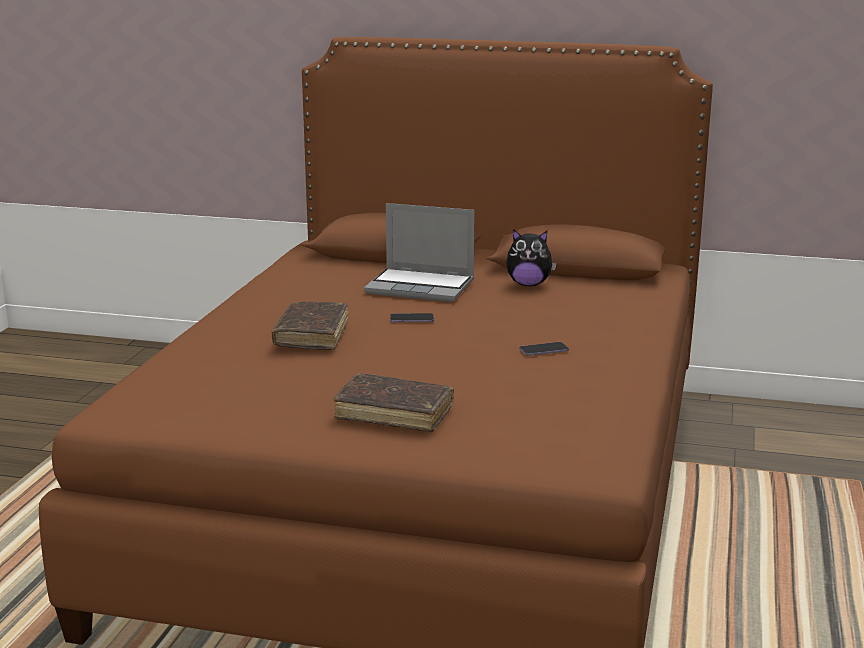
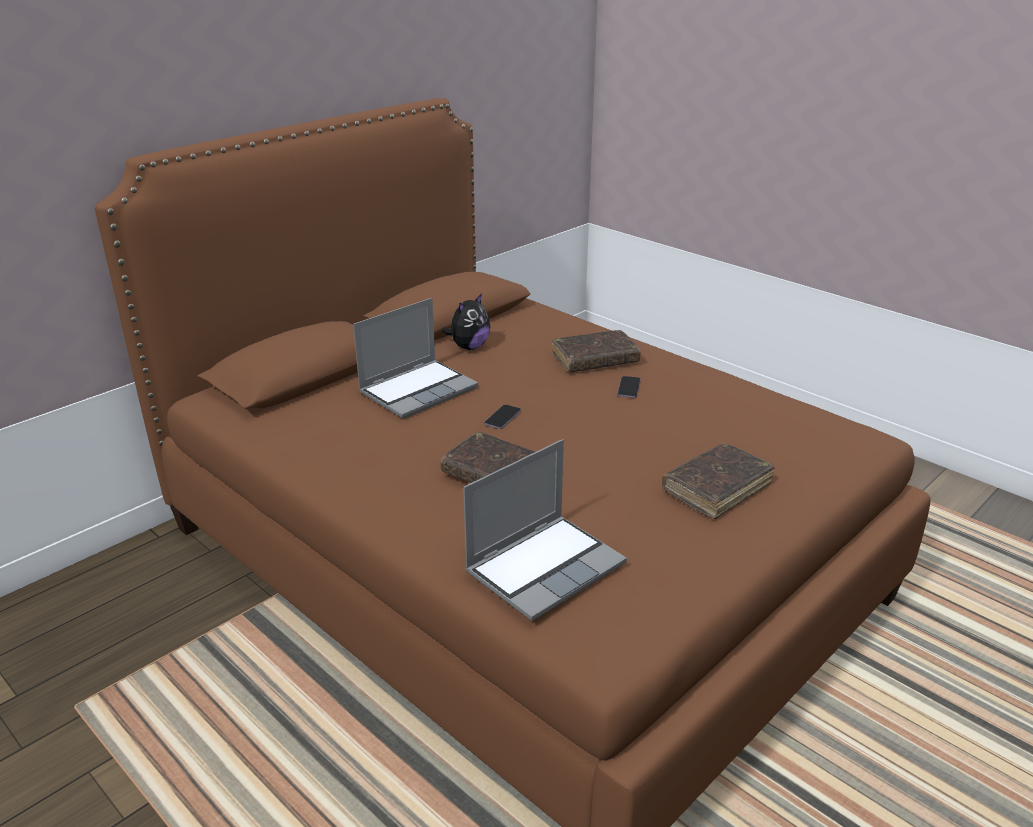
camera: 60 degrees left, 10 degrees up
none -> laptop [463,439,627,621]
none -> brown book [552,330,641,372]

